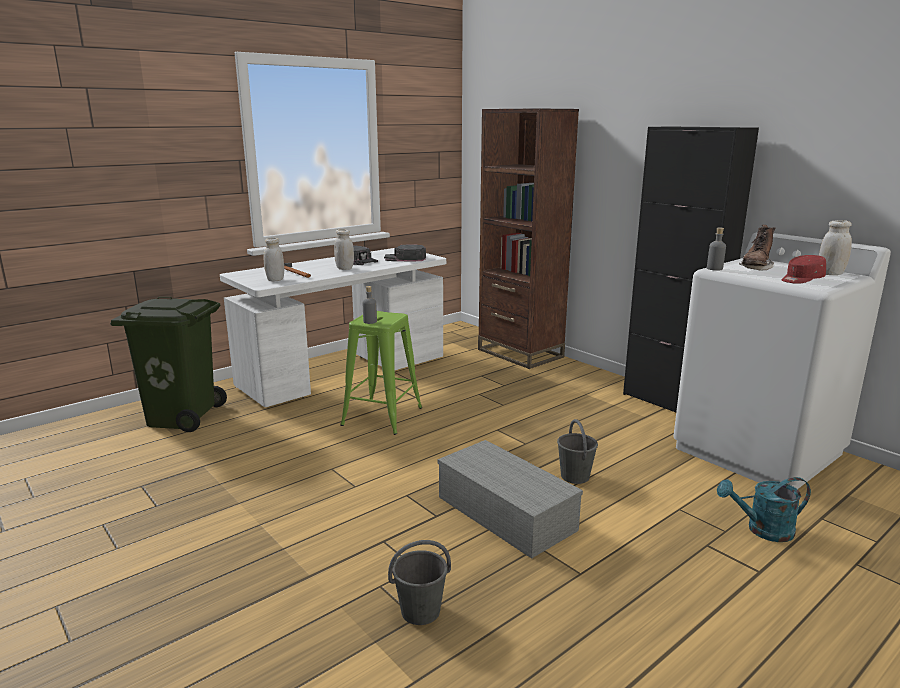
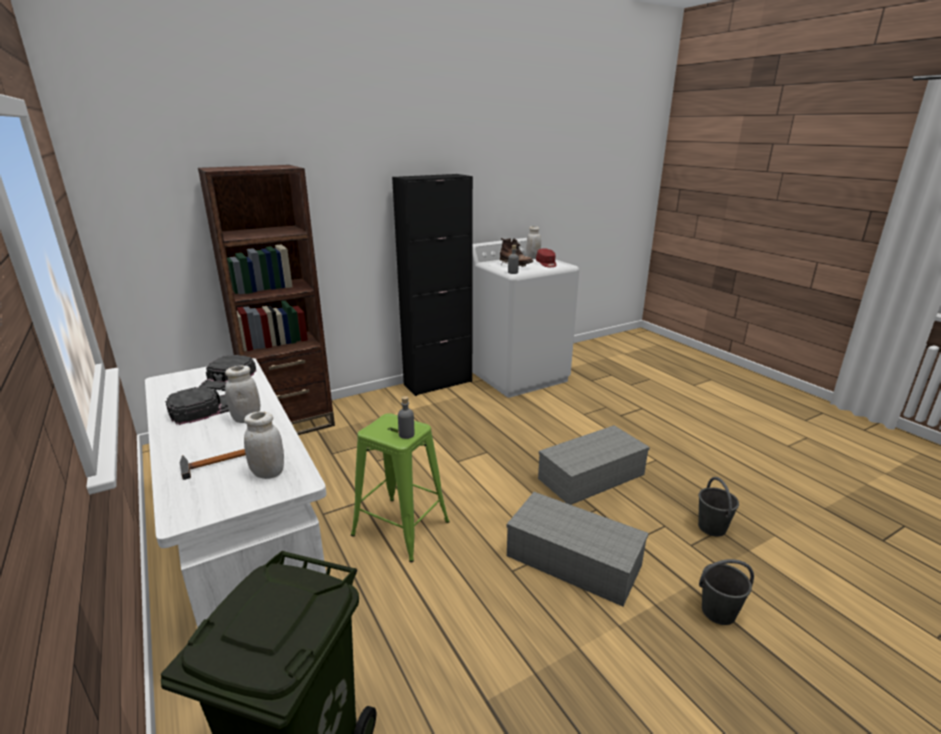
camera: 80 degrees left, 5 degrees up
grey bucket [557,419,598,484] -> grey bucket moved to [699,559,754,625]
turquoise watering can [717,477,811,542] -> none
none -> grey storage box [507,492,649,607]

